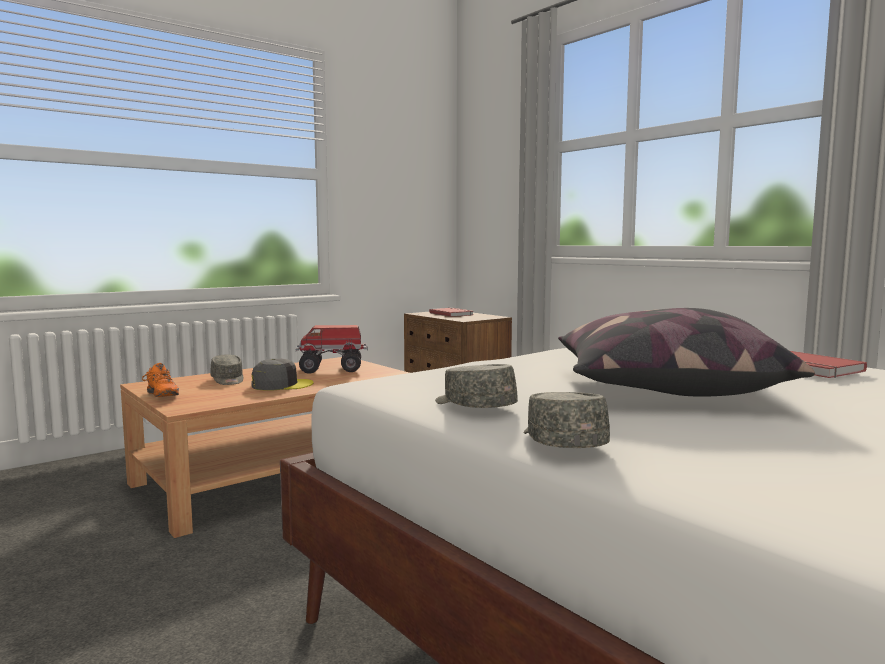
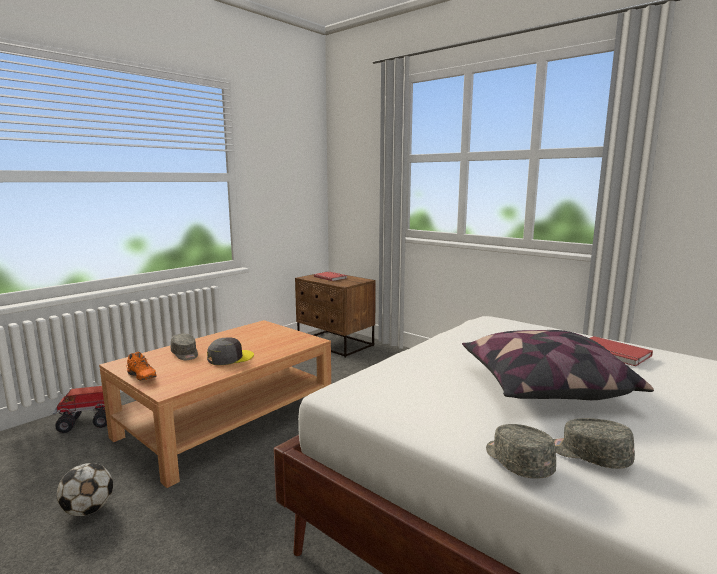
camera: 10 degrees left, 5 degrees up
toy truck [295,325,368,374] -> toy truck moved to [53,386,107,433]
grey cap [435,364,518,408] -> grey cap moved to [553,418,635,469]
none -> football [57,463,113,516]

